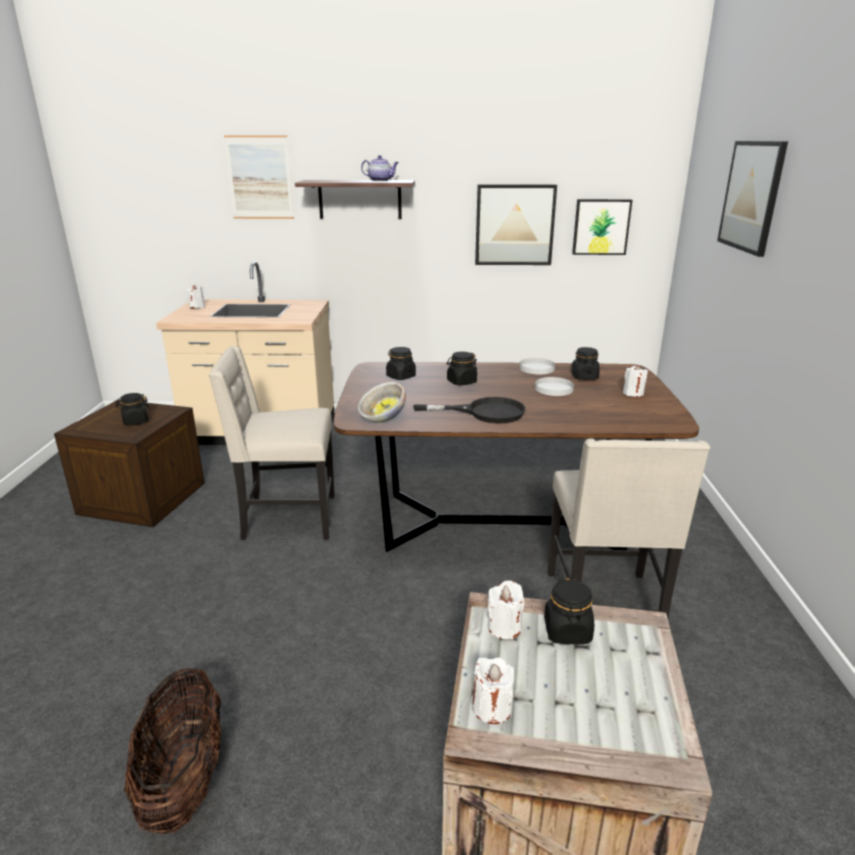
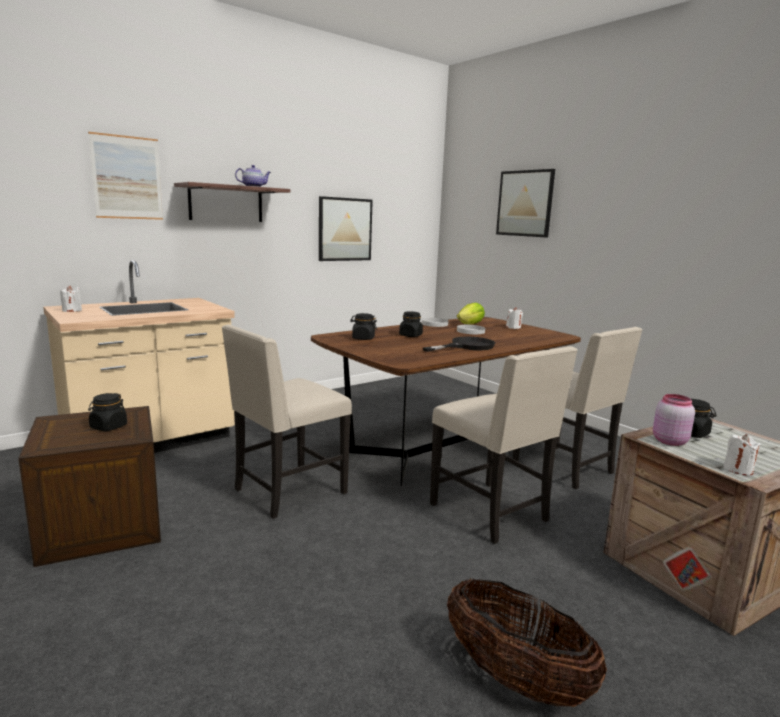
camera: 40 degrees left, 10 degrees down
bowl [358,382,406,423] -> none
white candle [488,581,524,639] -> pink jar [653,394,695,446]
black jar [571,347,600,380] -> lettuce [457,303,485,324]
picture [572,199,632,255] -> none
none -> beige chair [430,346,578,544]

